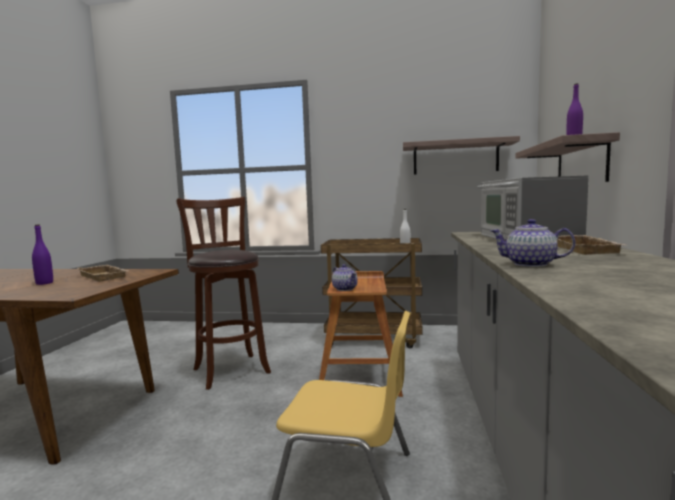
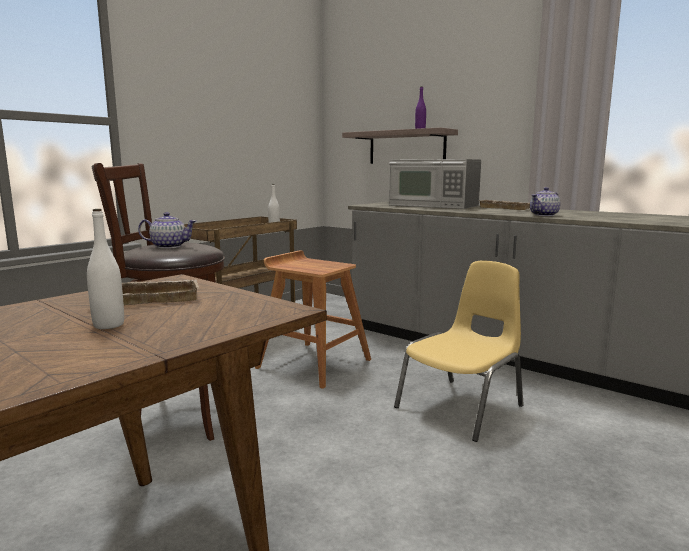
camera: 60 degrees left, 5 degrees up
purple bottle [32,225,53,285] -> white bottle [87,209,124,329]
teapot [332,264,358,291] -> teapot moved to [138,212,196,249]
shelf [403,136,520,175] -> none

